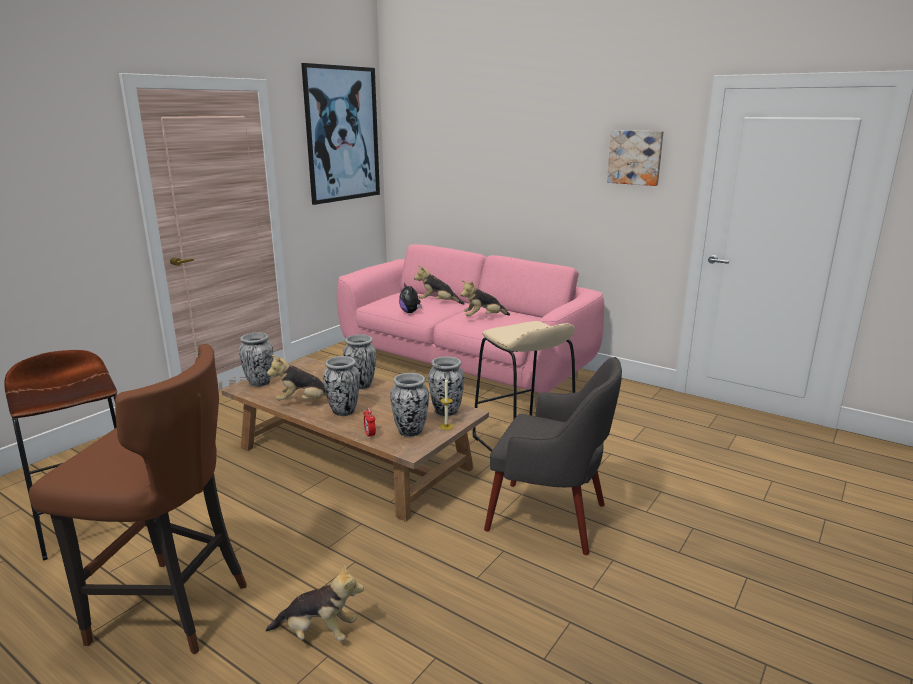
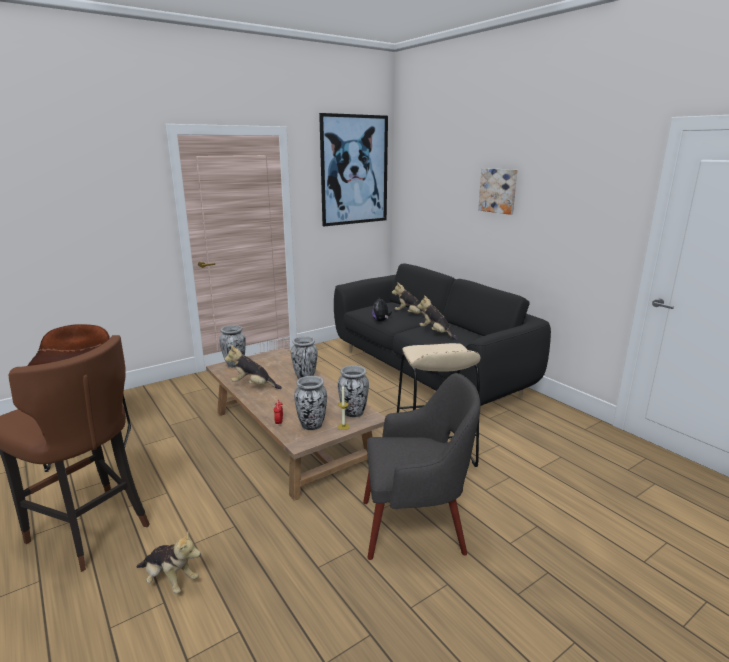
camera: 20 degrees right, 0 degrees up
vase [323,356,360,416] -> none
pink sofa [337,244,604,407] -> black sofa [334,264,551,406]
plush toy [461,280,510,316] -> plush toy turned 45 degrees clockwise [417,295,458,340]
grey armchair [484,357,622,555] -> grey armchair turned 45 degrees counterclockwise [363,373,481,560]
picture [607,130,664,186] -> picture moved to [478,168,518,215]

